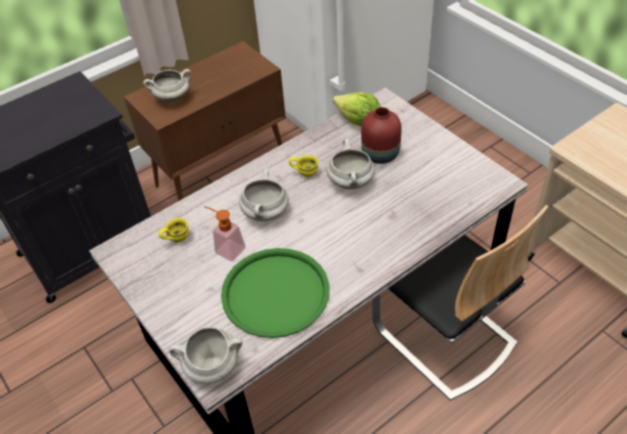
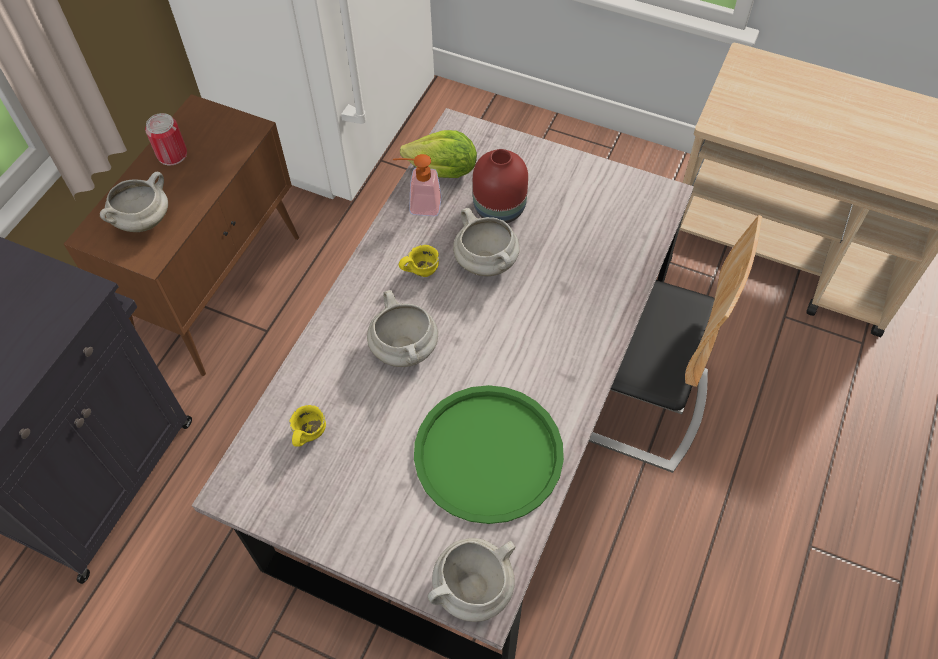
camera: 30 degrees left, 10 degrees up
soap dispenser [204,206,246,261] -> soap dispenser moved to [393,154,442,216]
none -> can [145,113,187,165]

